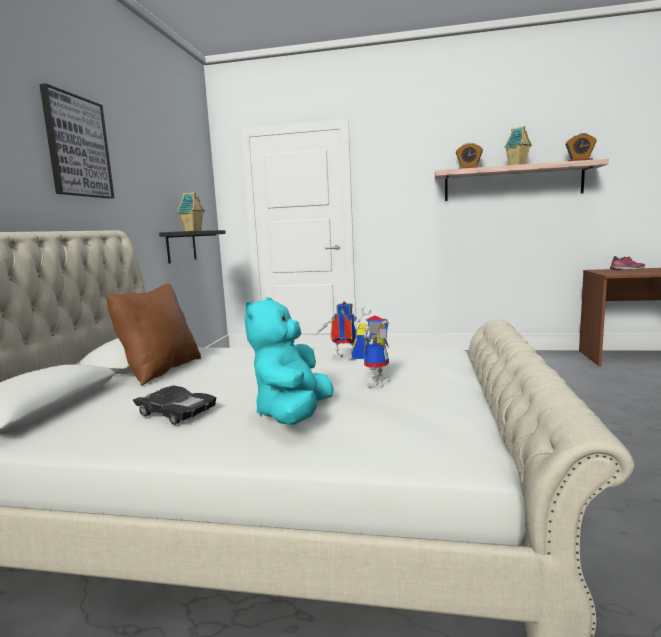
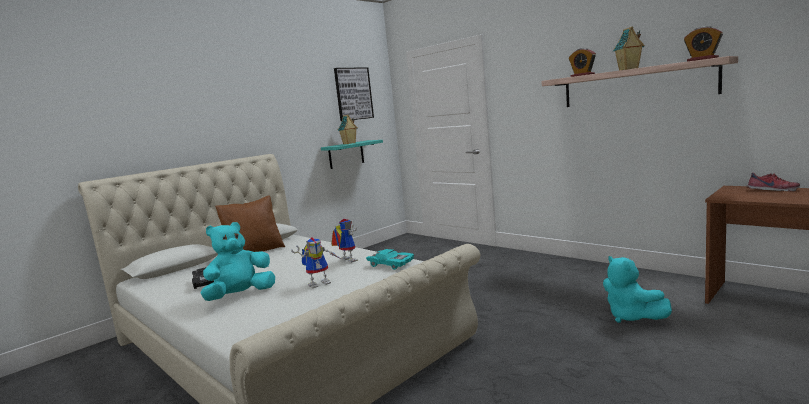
camera: 35 degrees right, 0 degrees up
picture [39,83,114,199] -> picture moved to [334,67,374,121]
black shelf [159,230,226,264] -> turquoise shelf [321,140,383,169]
none -> turquoise toy car [366,249,414,270]
none -> turquoise plush toy [603,256,672,323]

